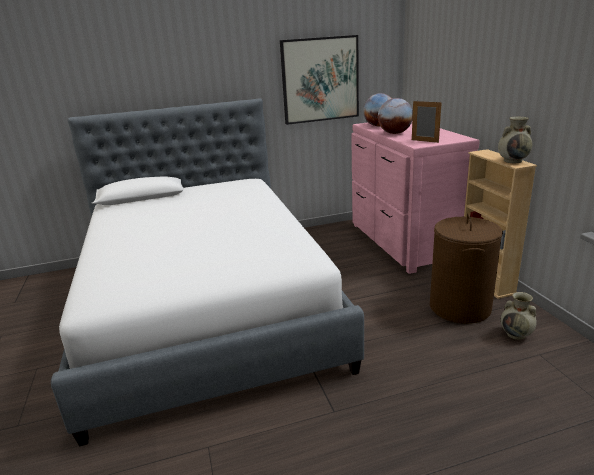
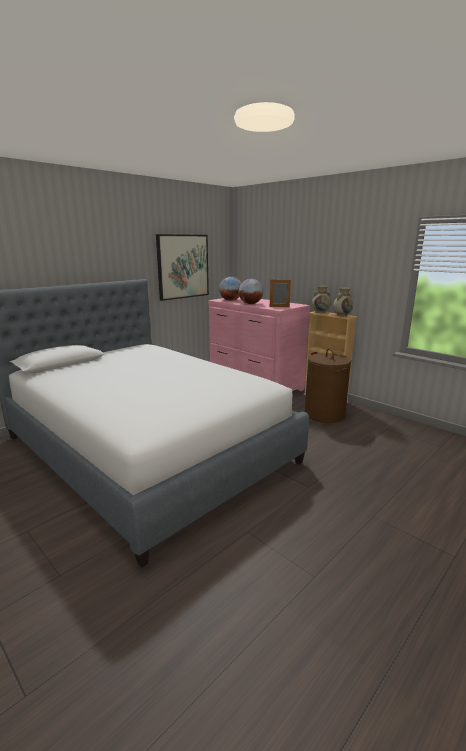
camera: 30 degrees left, 5 degrees down
beige vase [501,292,537,340] -> beige vase moved to [312,286,331,313]

